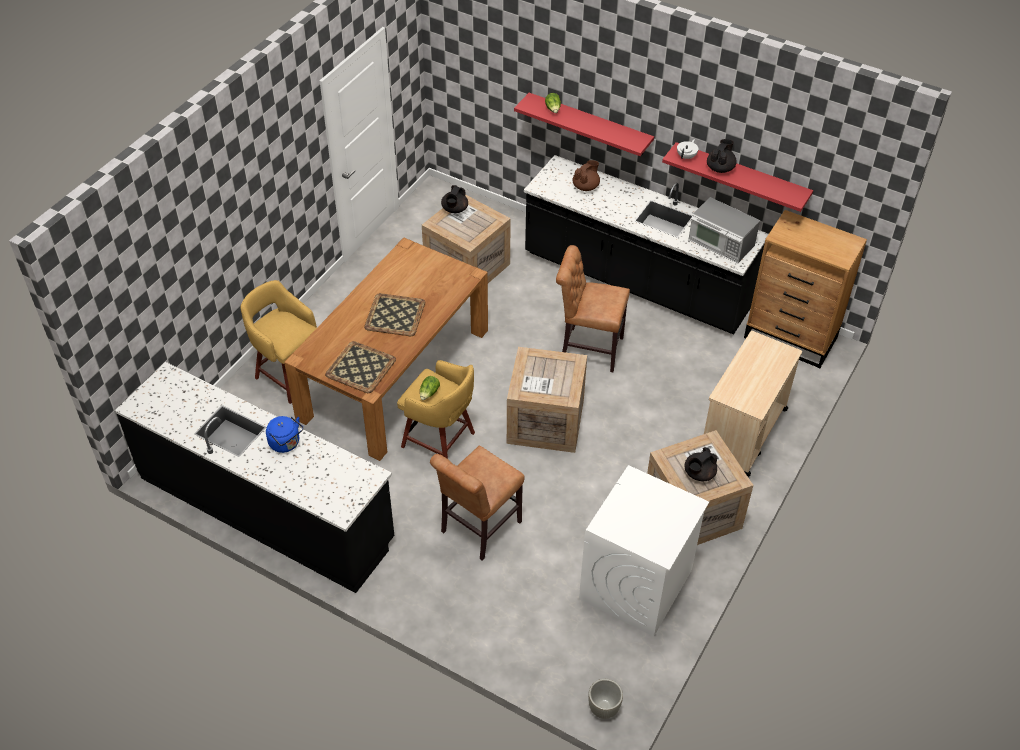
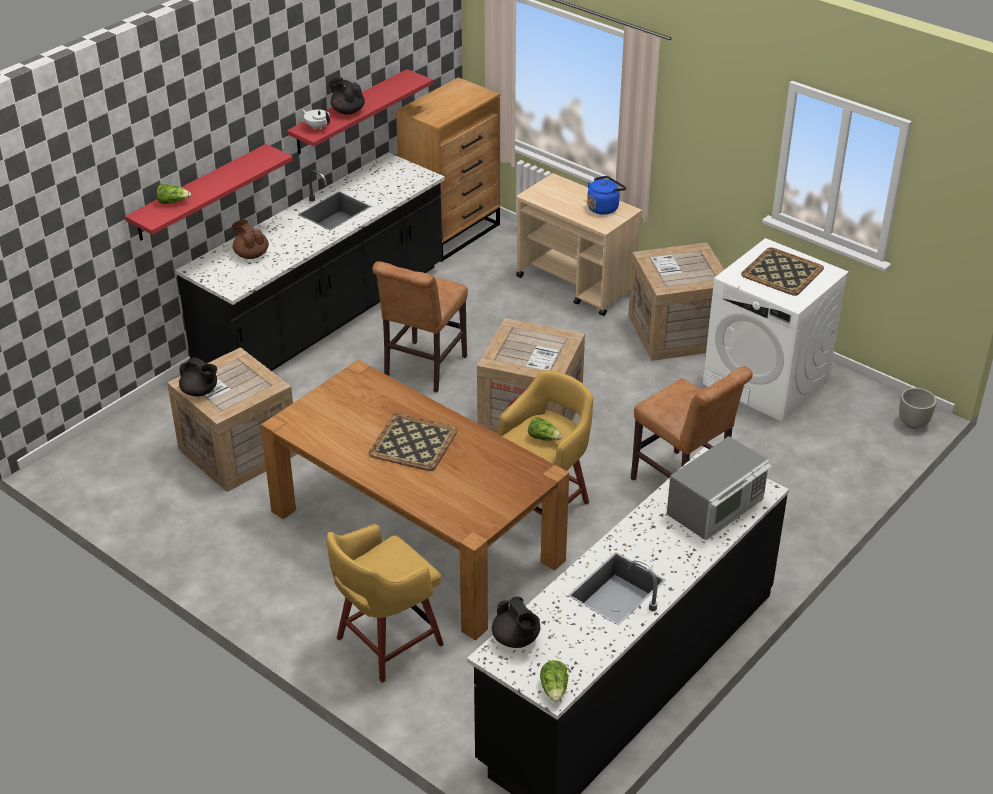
camera: 80 degrees left, 10 degrees down
blue kettle [266,416,303,453] -> blue kettle moved to [587,176,626,215]
tray [325,341,396,393] -> tray moved to [741,247,824,296]
black teapot [685,447,717,481] -> black teapot moved to [492,597,540,648]
microwave [688,197,760,264] -> microwave moved to [667,436,772,540]
none -> lettuce [540,660,568,702]

